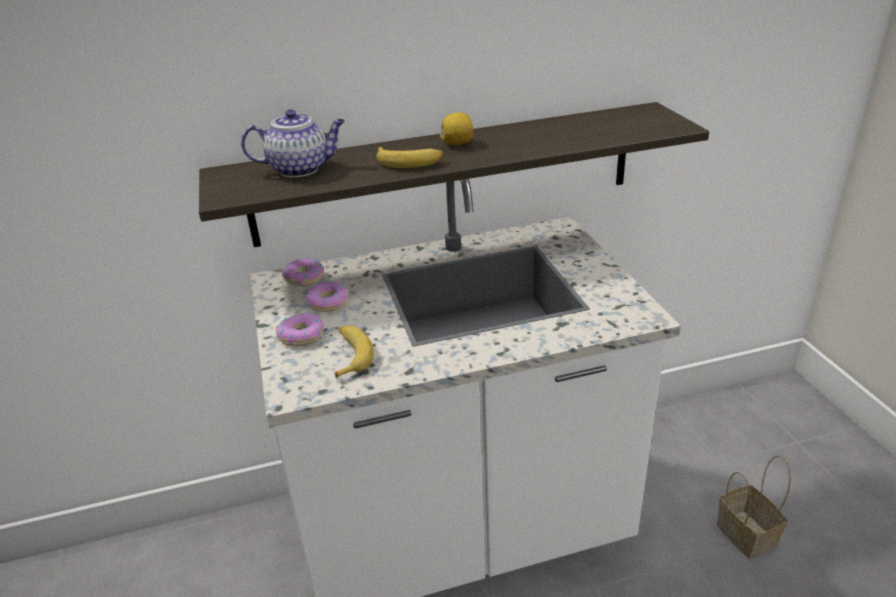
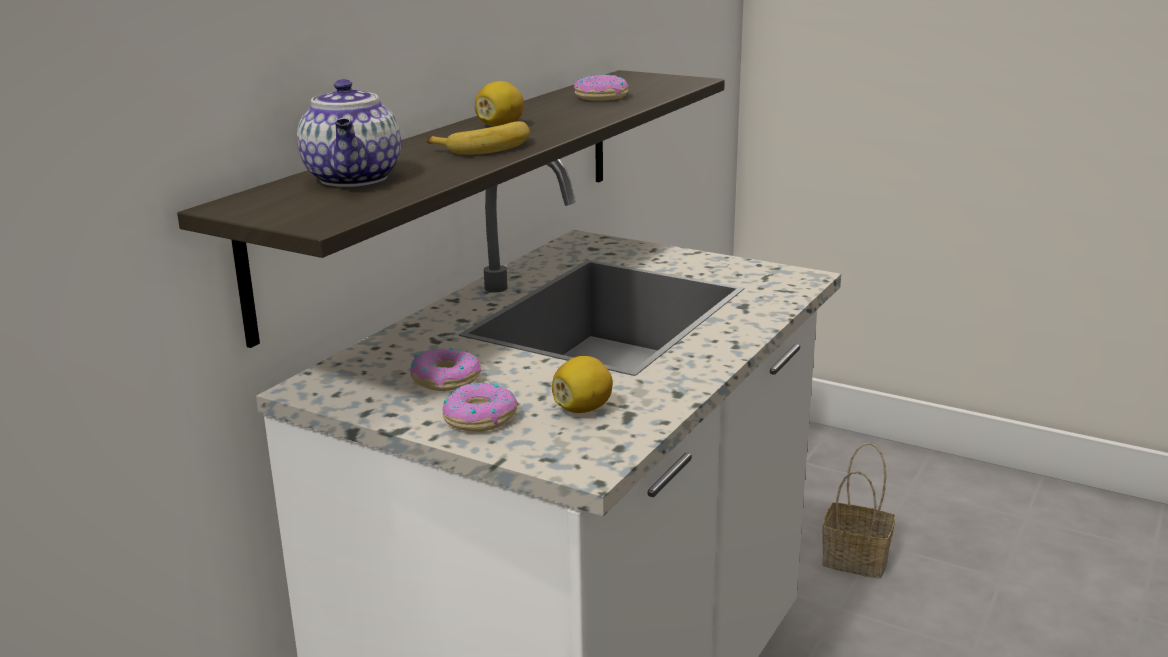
camera: 45 degrees left, 10 degrees down
teapot [241,109,345,177] -> teapot turned 135 degrees clockwise [297,79,401,187]
donut [282,258,324,286] -> donut moved to [574,75,628,101]
banana [335,326,374,378] -> lemon [552,356,613,413]

